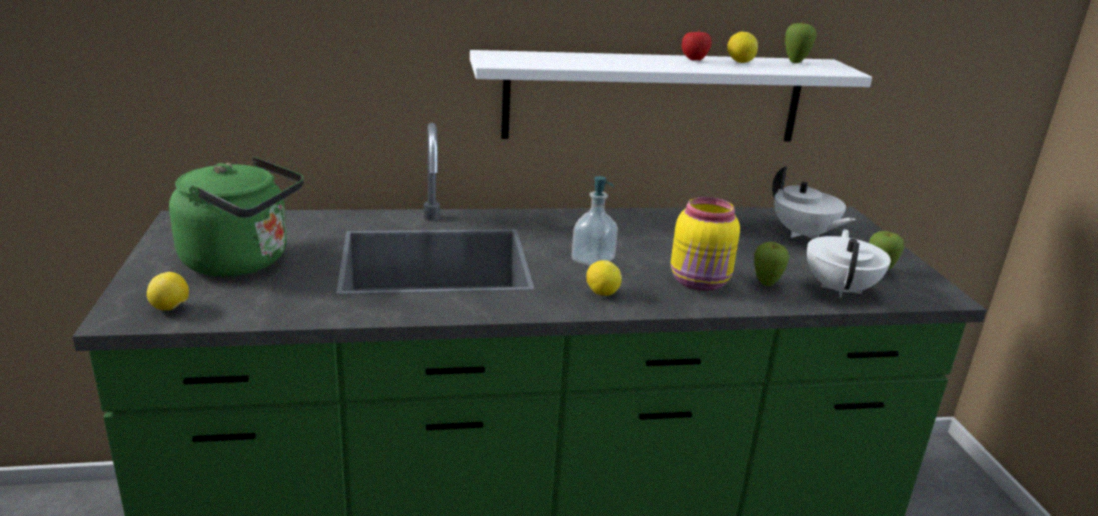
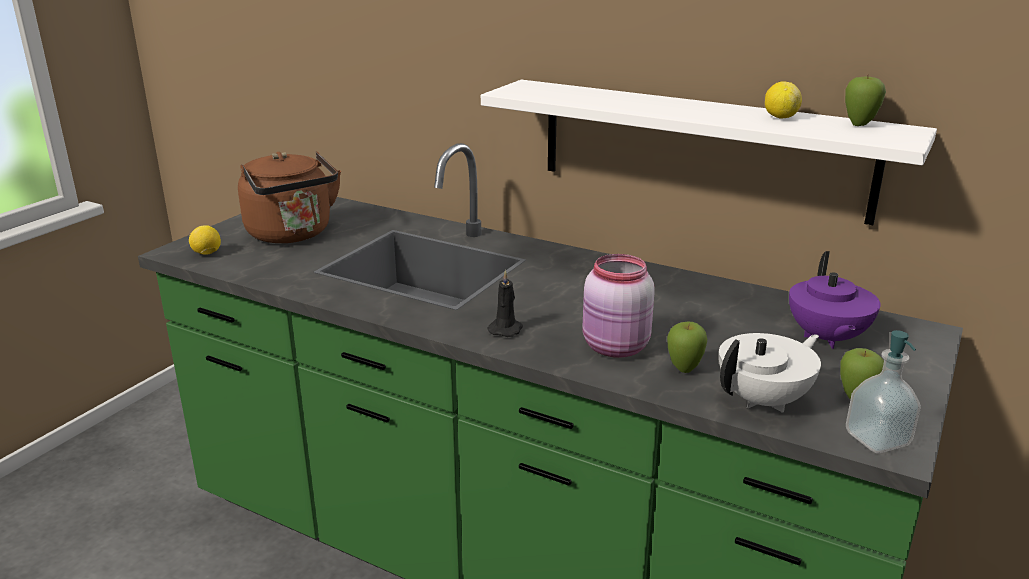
camera: 40 degrees right, 0 degrees up
green kettle [169,157,304,276] -> brown kettle [238,152,341,243]
soap dispenser [571,176,618,266] -> soap dispenser moved to [846,330,921,453]
lemon [586,260,622,296] -> black candle [488,270,523,337]
yellow jar [671,197,740,291] -> pink jar [582,254,654,358]
apple [682,30,712,61] -> none
white teapot [772,166,856,239] -> purple teapot [789,251,881,349]

